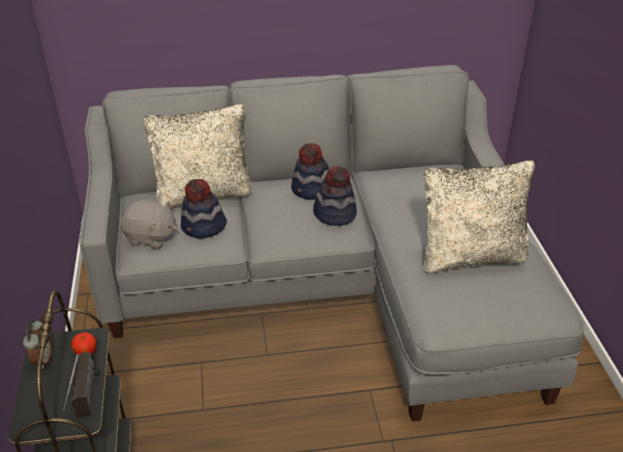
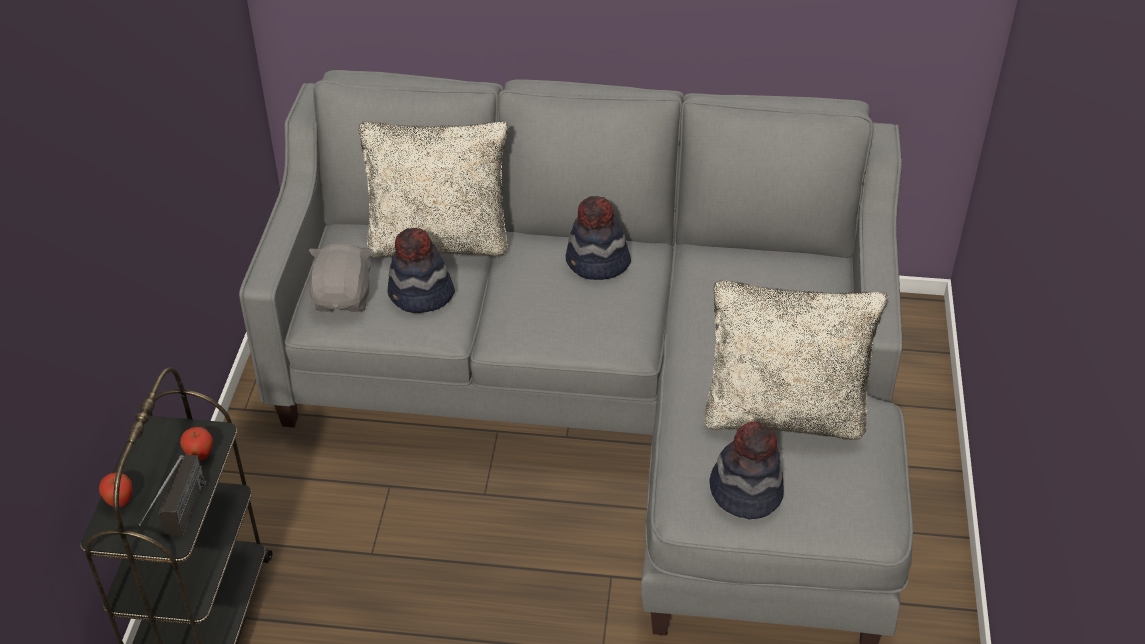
camera: 15 degrees right, 5 degrees up
alarm clock [23,319,52,369] -> none
grey plush toy [120,200,177,249] -> grey plush toy turned 120 degrees counterclockwise [309,243,373,312]
hat [313,166,357,226] -> hat moved to [710,422,784,519]
none -> apple [99,473,133,507]

